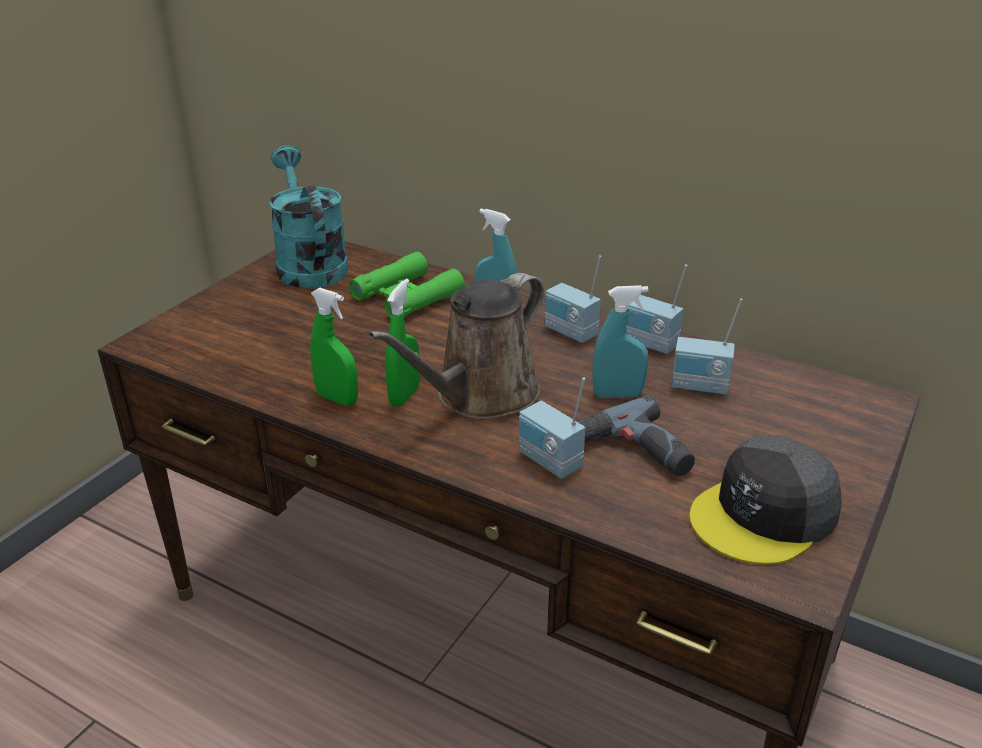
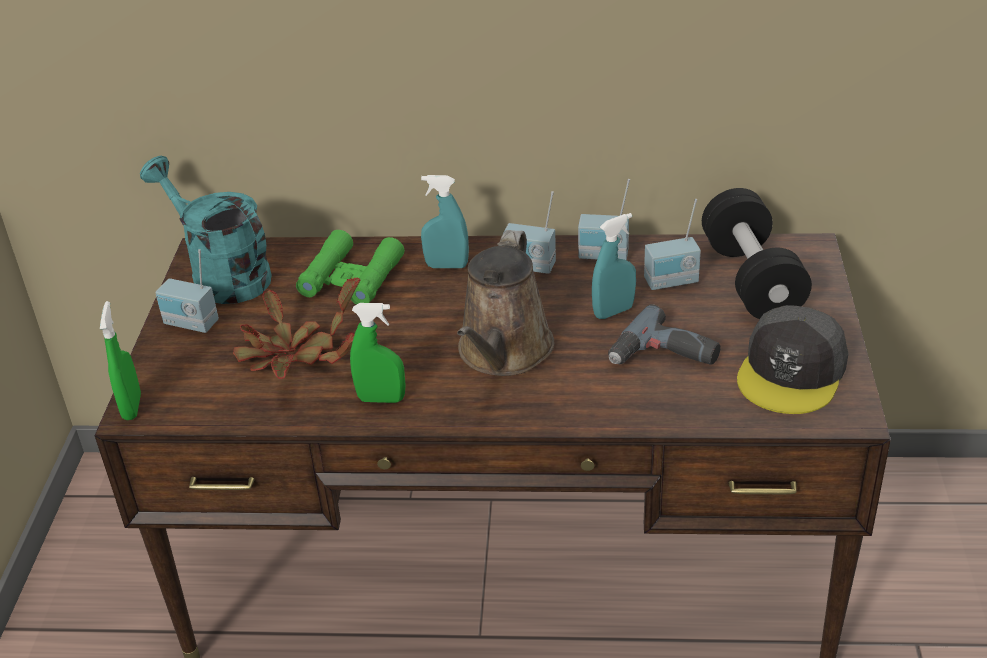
camera: 25 degrees left, 5 degrees up
green spray bottle [385,279,420,407] -> green spray bottle moved to [100,301,141,420]
radio [519,377,585,479] -> radio moved to [155,249,219,333]
none -> potted plant [233,277,360,379]
none -> black dumbbell [702,188,812,319]

